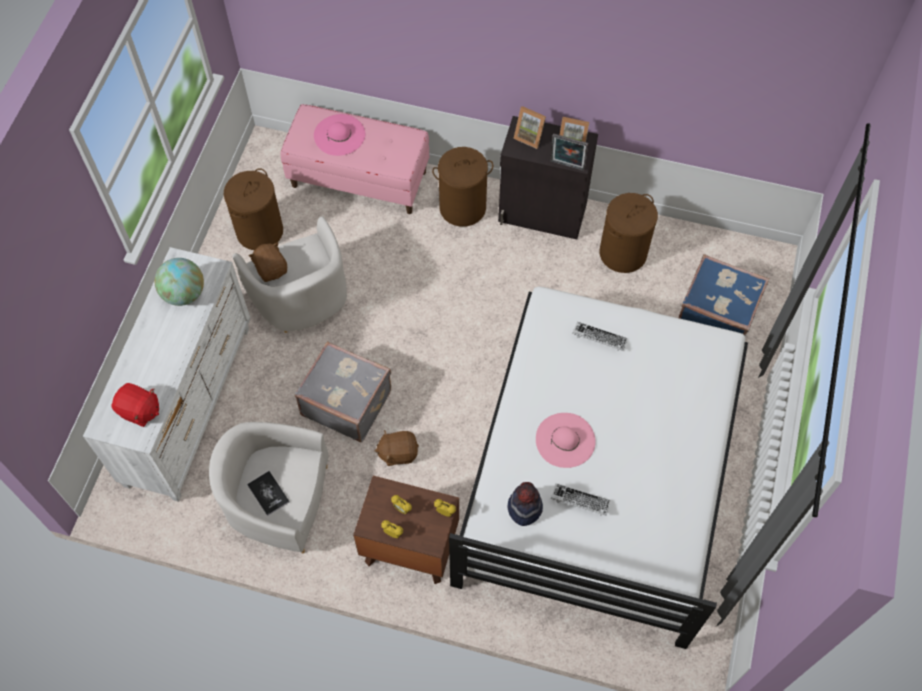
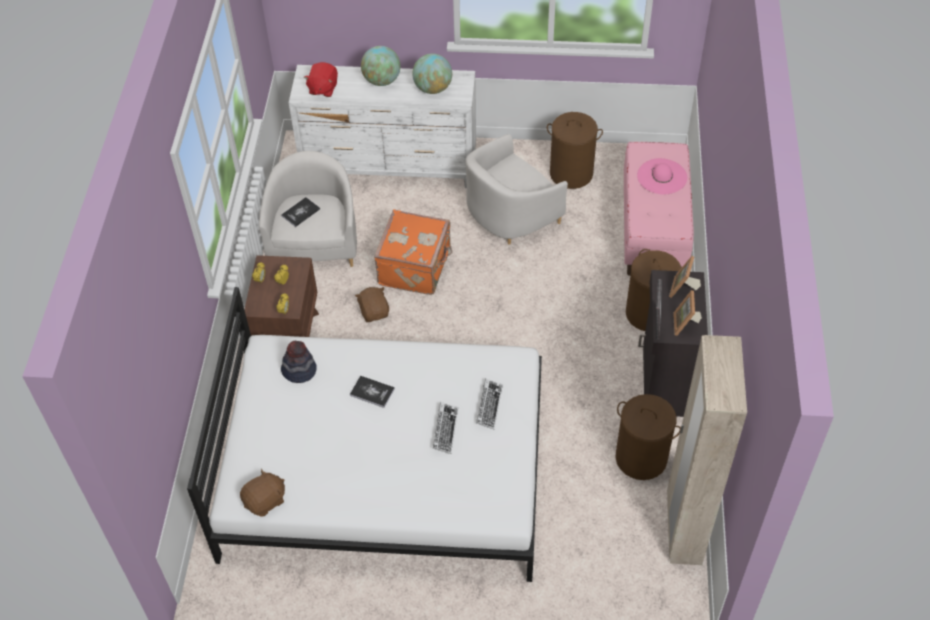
camera: 80 degrees right, 10 degrees down
brown plush toy [249,242,287,282] -> brown plush toy moved to [240,469,285,517]
grey suitcase [295,341,391,442] -> orange suitcase [374,209,452,295]
pink hat [536,413,596,468] -> book [350,376,395,408]
keyboard [551,484,611,516] -> keyboard moved to [433,402,458,454]
blue suitcase [678,254,769,336] -> none
none -> globe [361,46,401,86]
none -> beige wardrobe [667,335,747,565]

